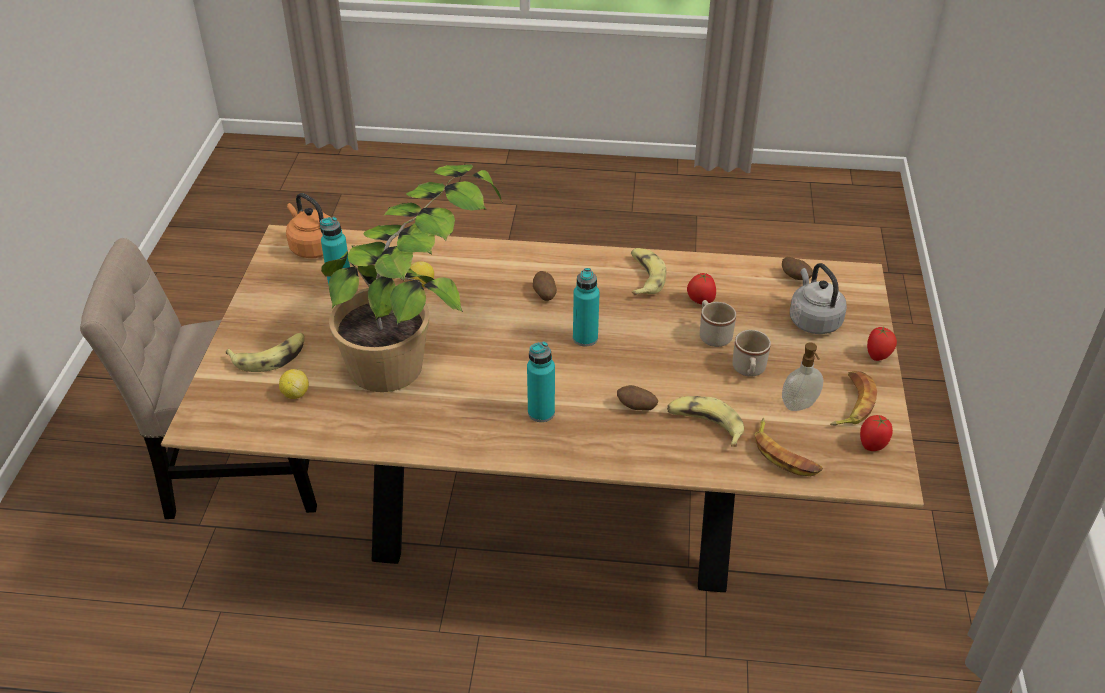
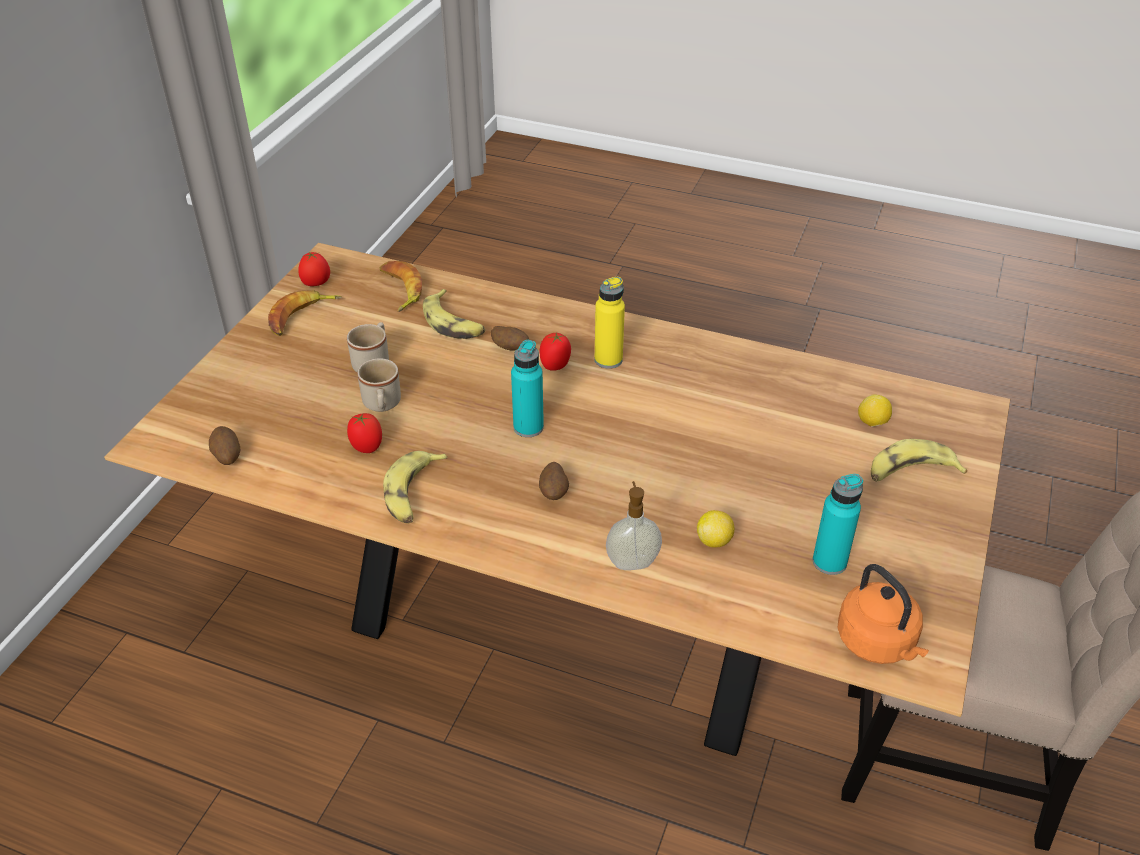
camera: 165 degrees left, 0 degrees up
potted plant [321,164,503,392] -> none
turquoise bottle [527,341,555,422] -> yellow bottle [595,277,625,369]
soap dispenser [782,343,823,411] -> soap dispenser moved to [606,481,662,570]
grey kettle [790,263,847,334] -> none
tomato [867,327,897,361] -> tomato moved to [539,333,571,371]

